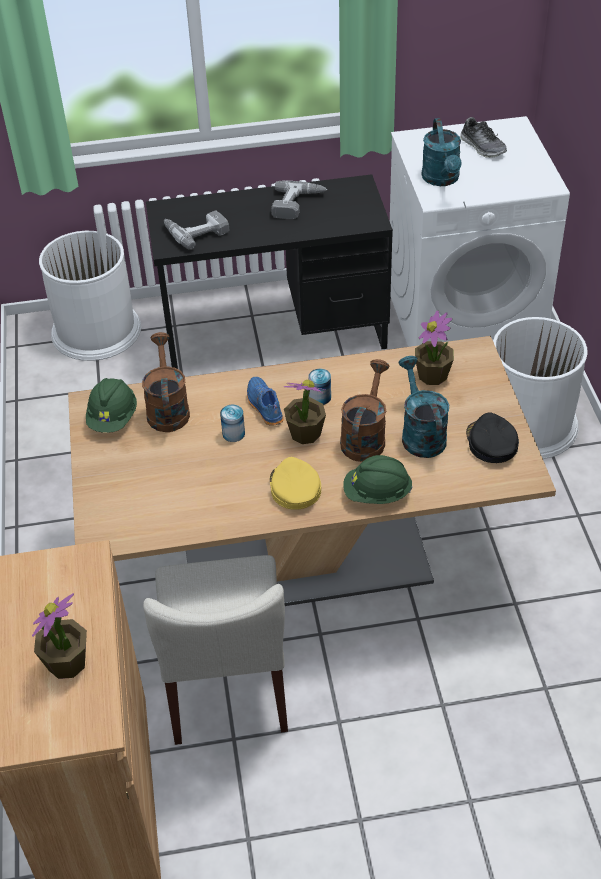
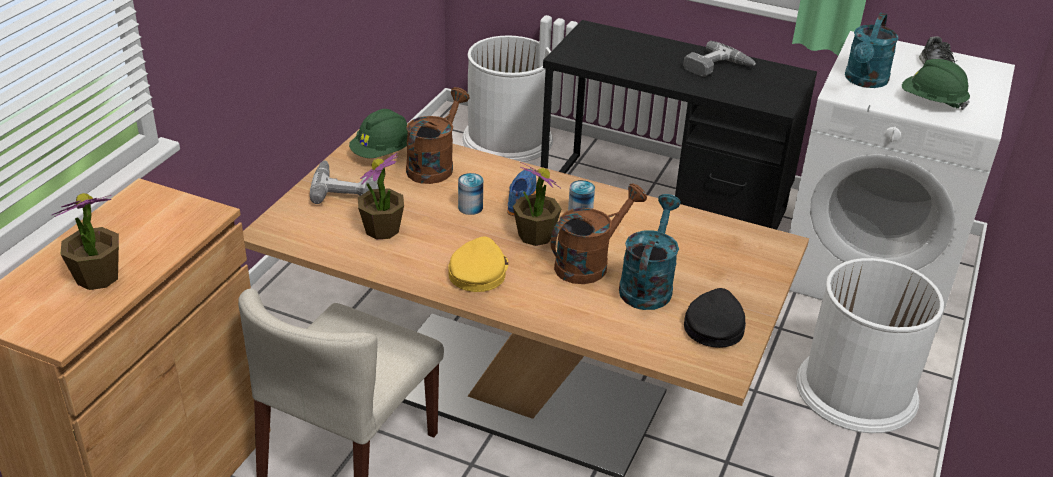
camera: 30 degrees right, 10 degrees down
power drill [164,210,229,250] -> power drill moved to [310,160,379,204]
green hard hat [343,455,413,504] -> green hard hat moved to [902,59,970,110]
potted plant [415,311,454,385] -> potted plant moved to [358,153,404,239]

